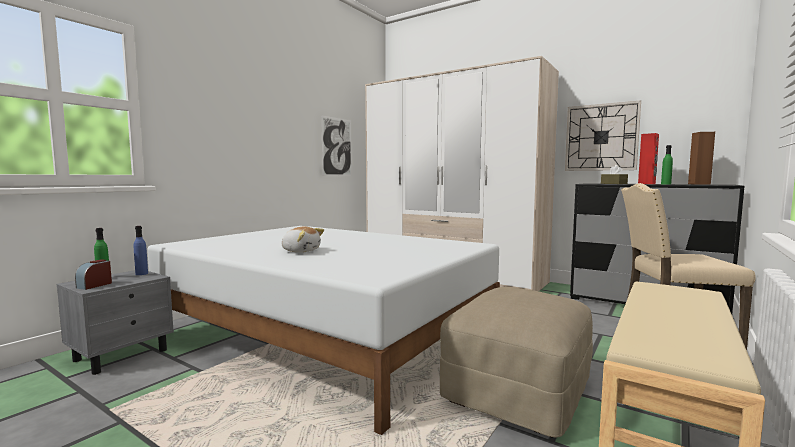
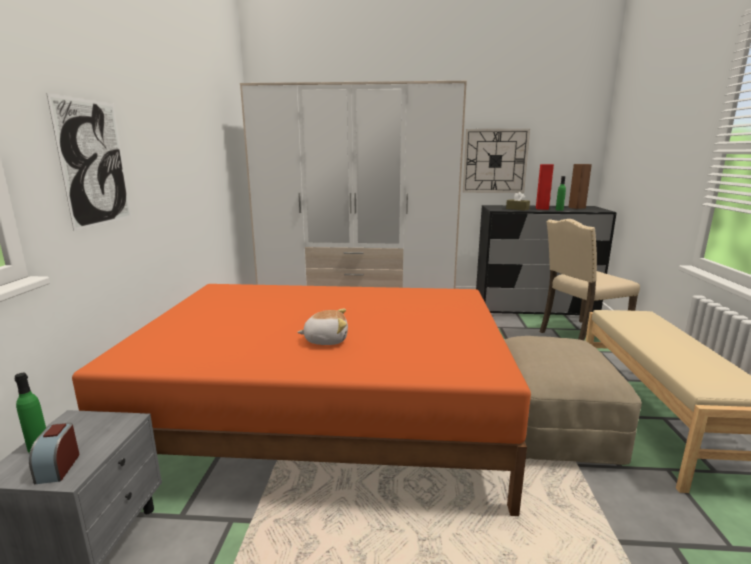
camera: 30 degrees left, 10 degrees up
blue bottle [133,226,148,275] -> none
white bed [147,226,500,435] -> orange bed [72,284,531,516]
picture [321,115,352,176] -> picture moved to [46,93,131,231]

